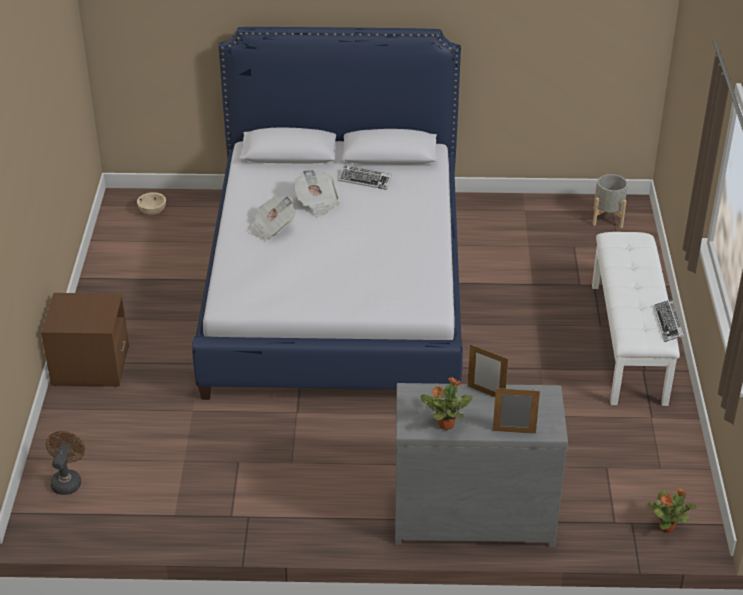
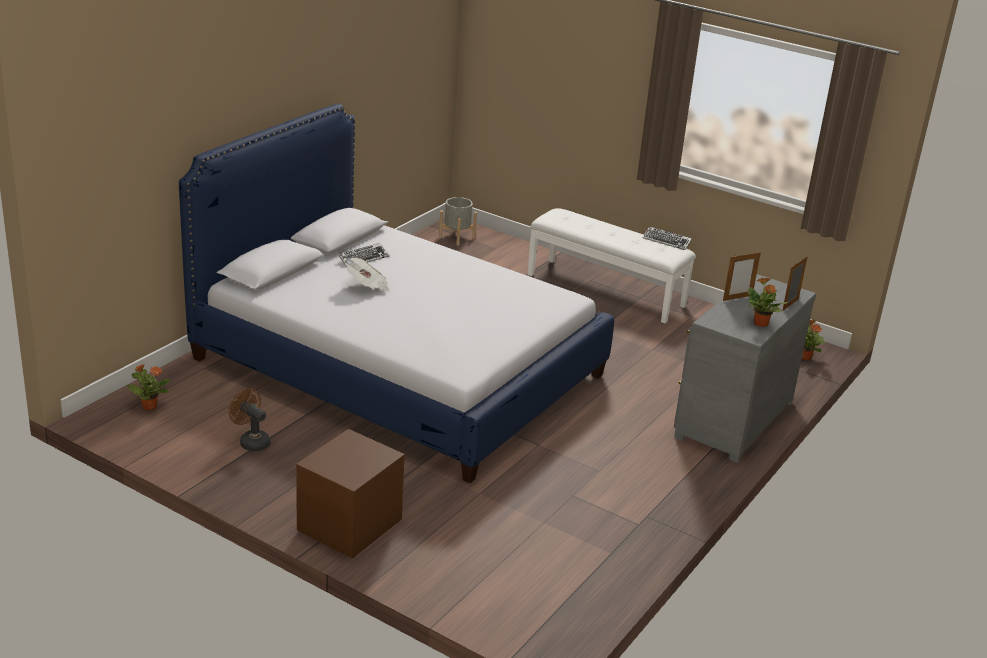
camera: 60 degrees left, 10 degrees down
brown fan [46,431,85,495] -> brown fan moved to [229,388,271,452]
beige bowl [137,192,166,215] -> potted plant [126,364,170,410]
newspaper [248,196,296,240] -> none

